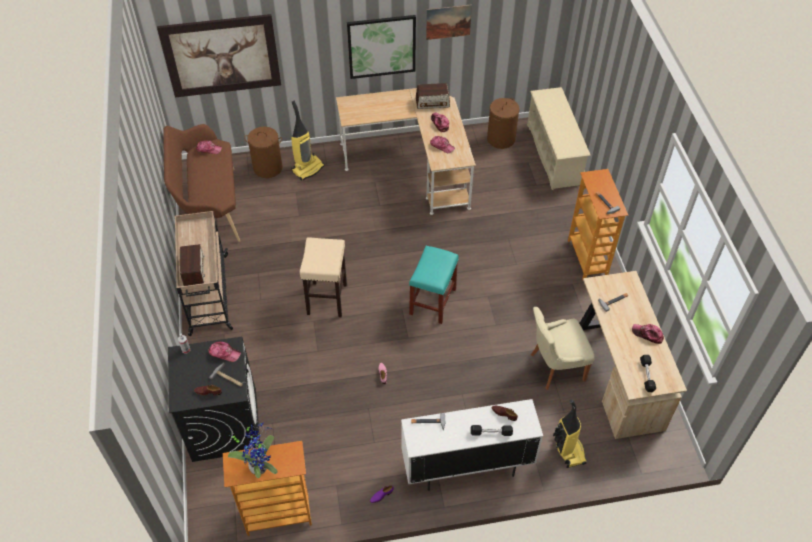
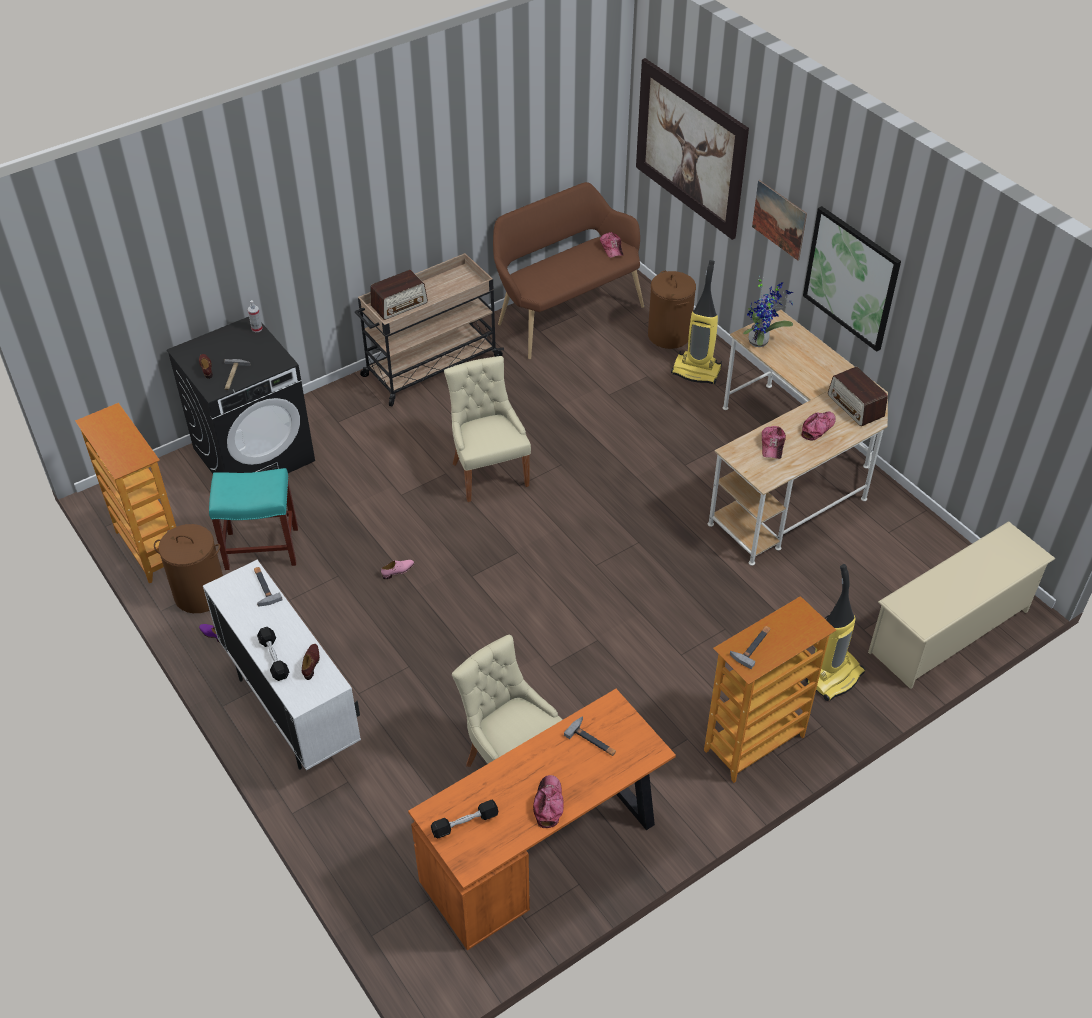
camera: 65 degrees right, 5 degrees down
cap [208,342,241,362] -> none
potted plant [228,421,278,478] -> potted plant moved to [743,276,793,347]
beige stool [300,237,347,317] -> beige chair [444,356,531,502]
turquoise stool [409,246,459,324] -> turquoise stool moved to [209,468,298,570]
picture [426,4,472,40] -> picture moved to [752,180,807,261]
brown laundry basket [487,98,520,149] -> brown laundry basket moved to [154,524,223,613]
vacuum cleaner [553,399,587,468] -> vacuum cleaner moved to [806,564,865,701]
beige desk [579,271,687,439] -> orange desk [408,689,676,950]

